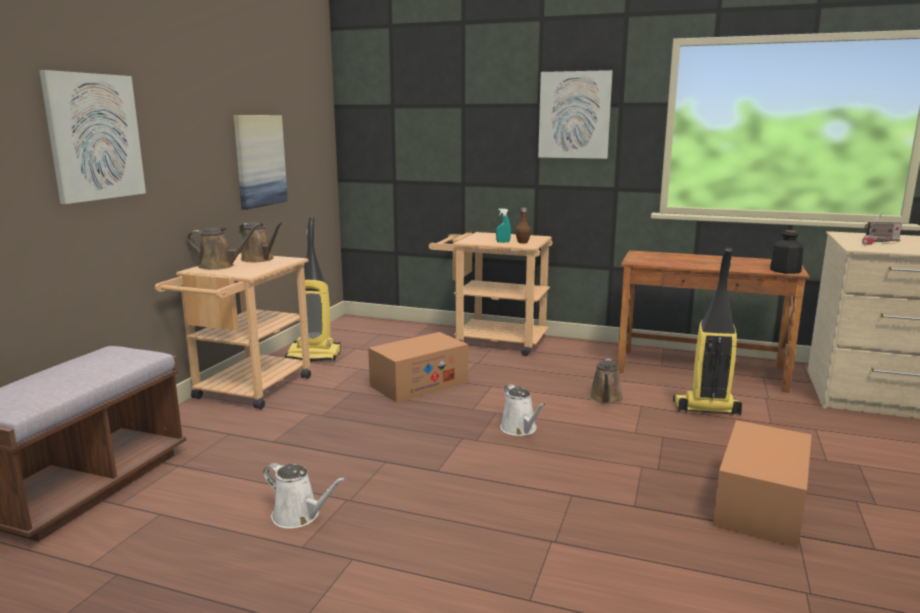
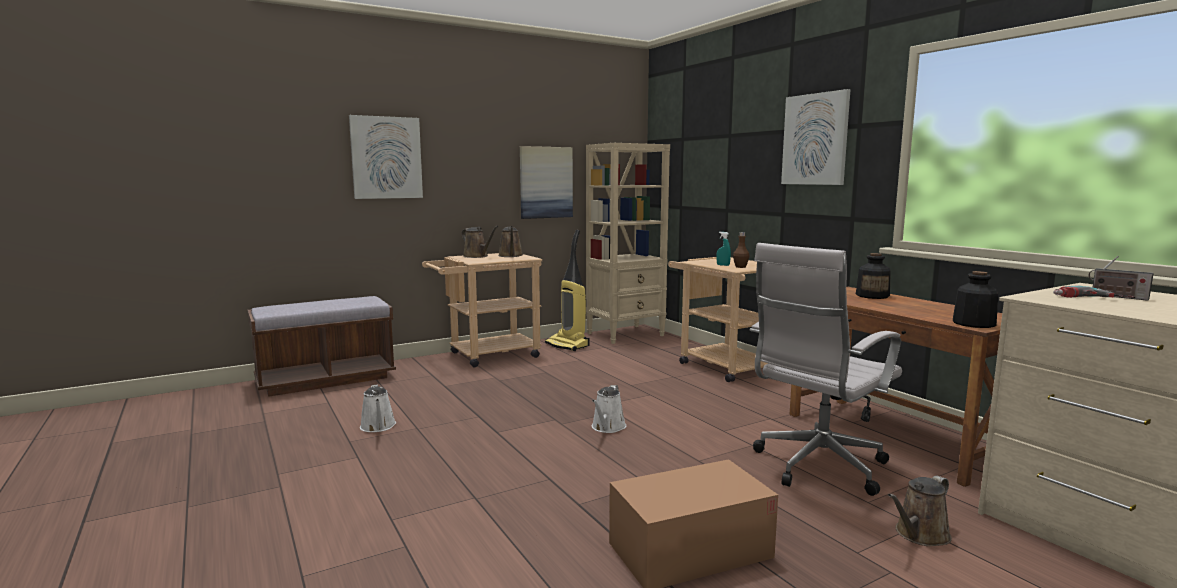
camera: 40 degrees right, 5 degrees down
cardboard box [368,332,468,403] -> none
brown watering can [589,359,623,404] -> brown watering can moved to [888,476,952,546]
vacuum cleaner [673,248,742,415] -> white office chair [750,243,902,496]
none -> beige bookcase [586,143,670,344]
none -> bottle [856,253,891,299]

